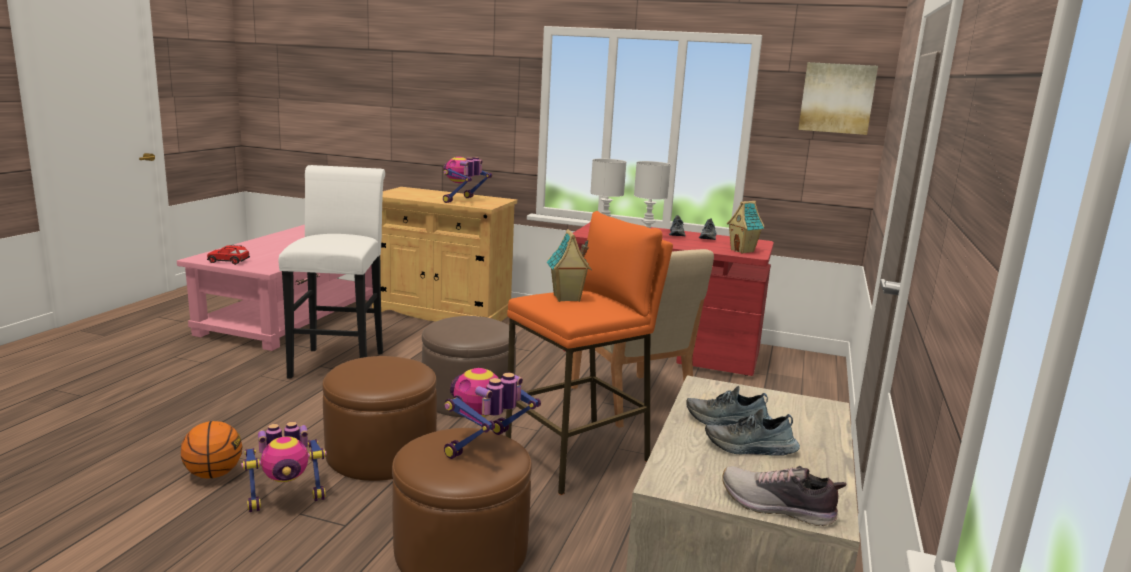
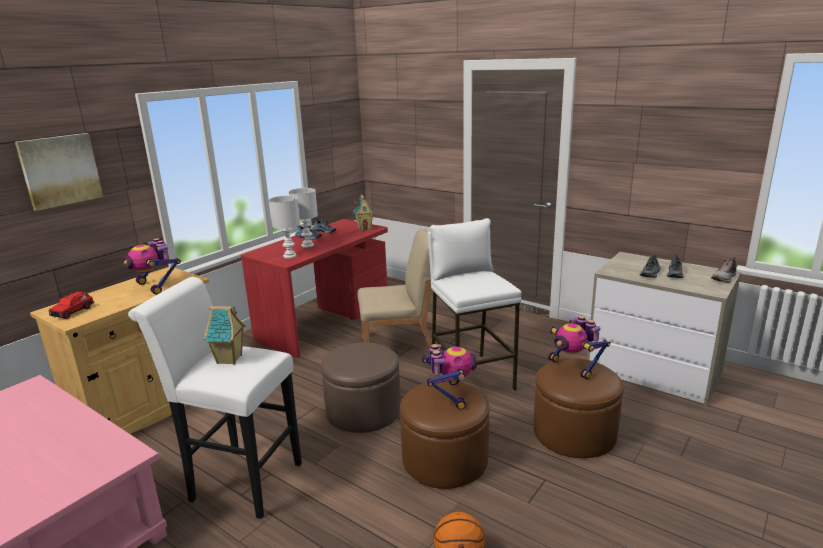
camera: 70 degrees left, 5 degrees up
red toy car [207,245,250,265] -> red toy car moved to [48,292,94,319]
toy robot [242,422,326,512] -> toy robot moved to [422,344,477,410]
orange stool [506,211,673,495] -> white stool [427,218,522,391]
toy house [547,229,592,302] -> toy house moved to [204,306,245,365]
picture [798,62,878,135] -> picture moved to [15,133,103,211]

